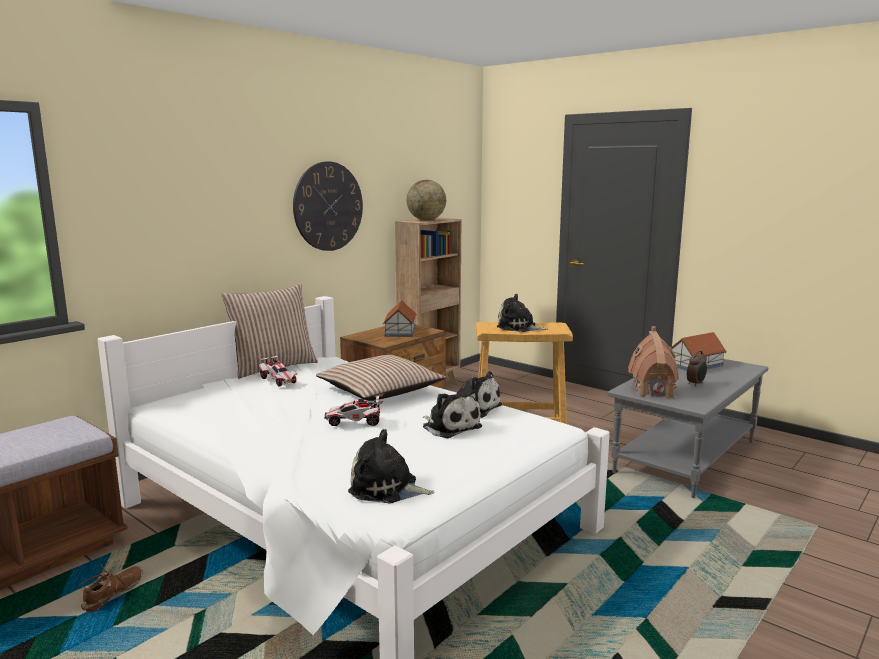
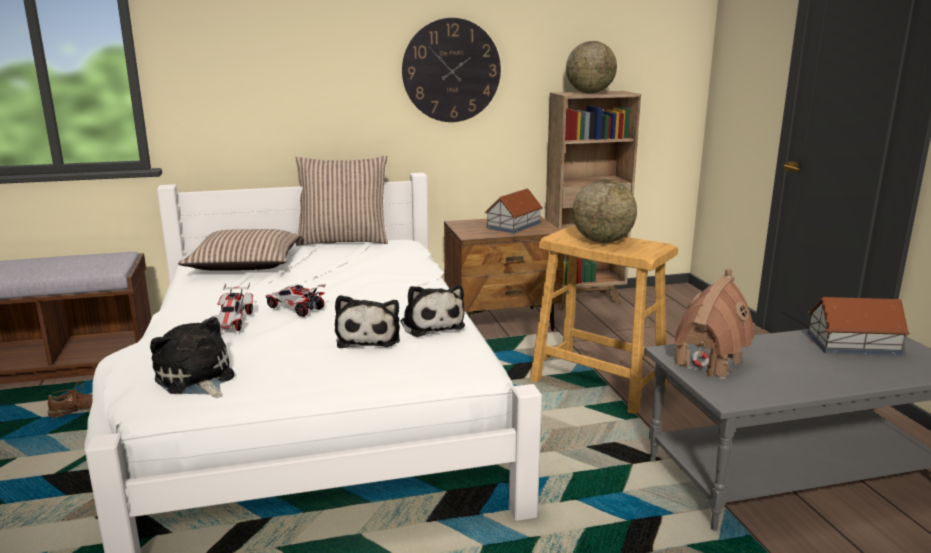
camera: 35 degrees right, 5 degrees up
toy car [258,354,297,387] -> toy car moved to [212,283,253,331]
pillow [316,355,446,401] -> pillow moved to [178,229,302,271]
plush toy [496,294,548,332] -> globe [572,179,637,243]
alarm clock [687,351,707,386] -> none

